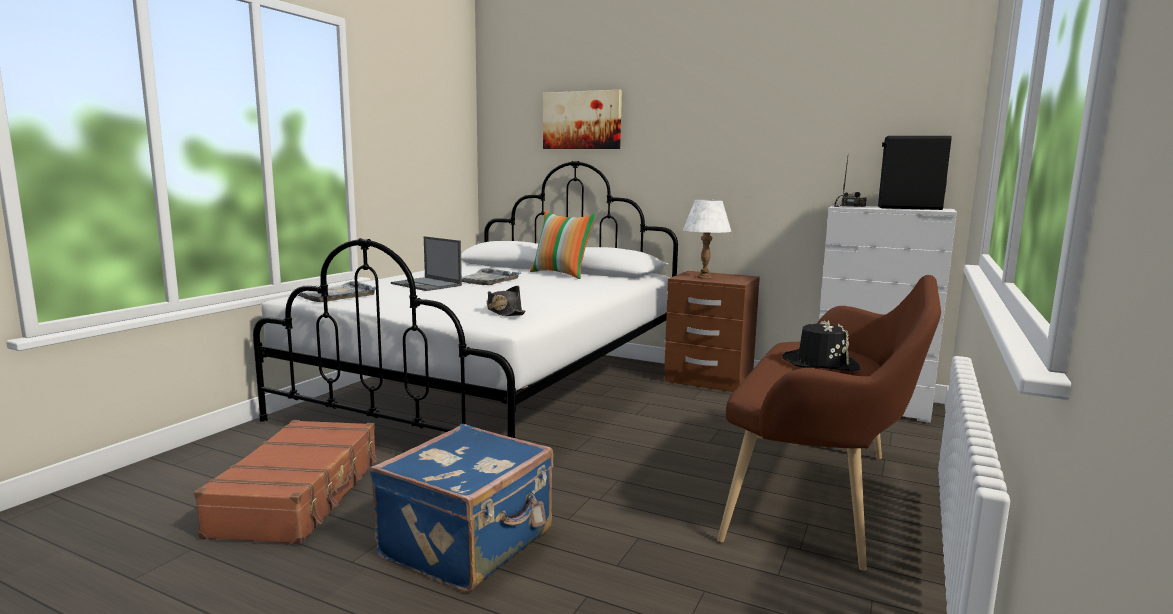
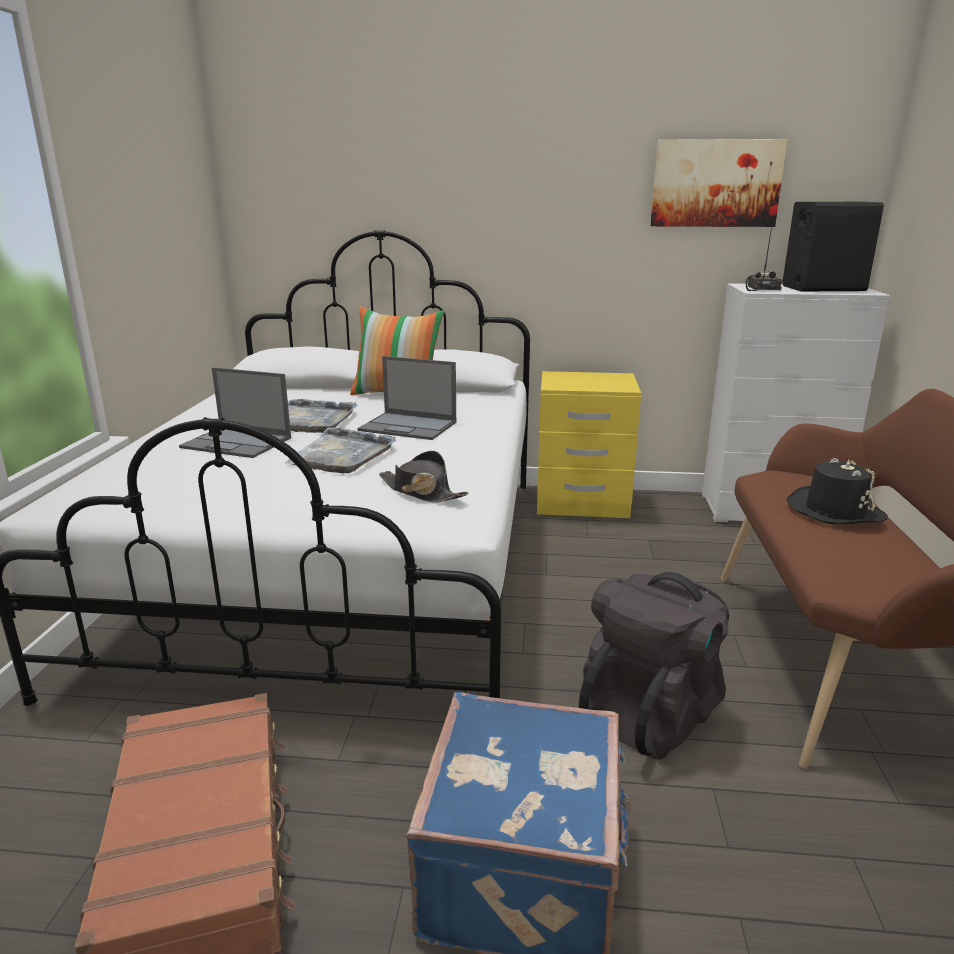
camera: 20 degrees left, 10 degrees up
grey tray [297,281,376,302] -> grey tray moved to [284,428,397,473]
picture [543,90,622,149] -> picture moved to [650,139,788,227]
brown nightstand [664,271,760,392] -> yellow nightstand [537,371,641,518]
white table lamp [683,200,731,279] -> none
none -> laptop [358,356,457,440]
none -> black backpack [579,572,729,760]

